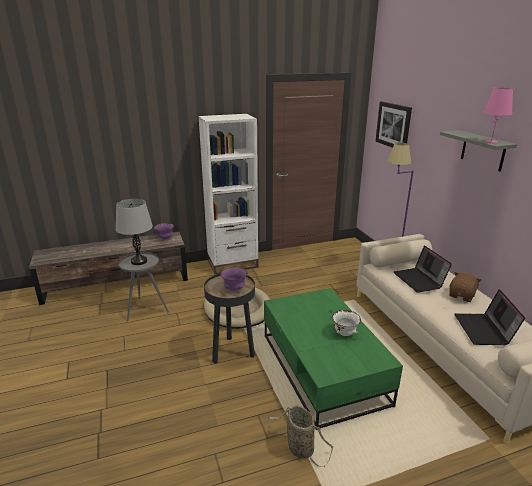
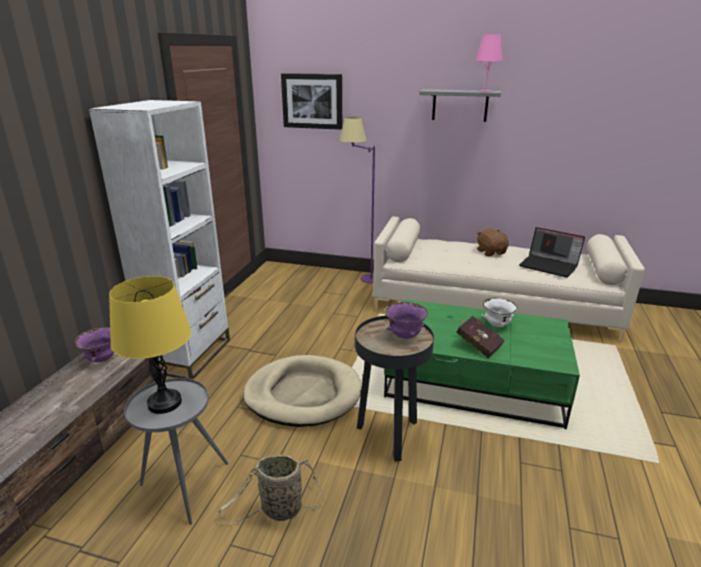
camera: 55 degrees left, 0 degrees up
grey table lamp [116,199,153,265] -> yellow table lamp [109,276,191,414]
basket [266,405,333,467] -> basket moved to [217,455,324,523]
laptop [394,245,452,293] -> none
none -> red book [456,316,505,358]

